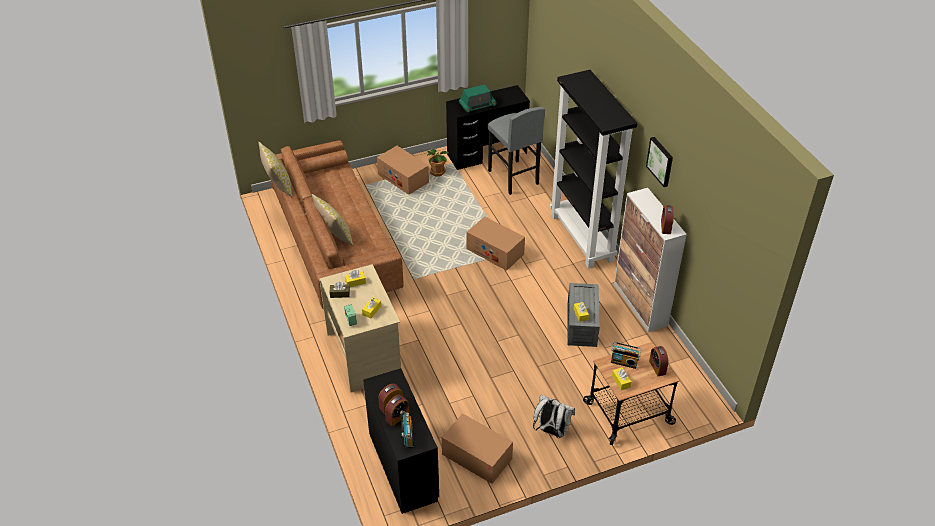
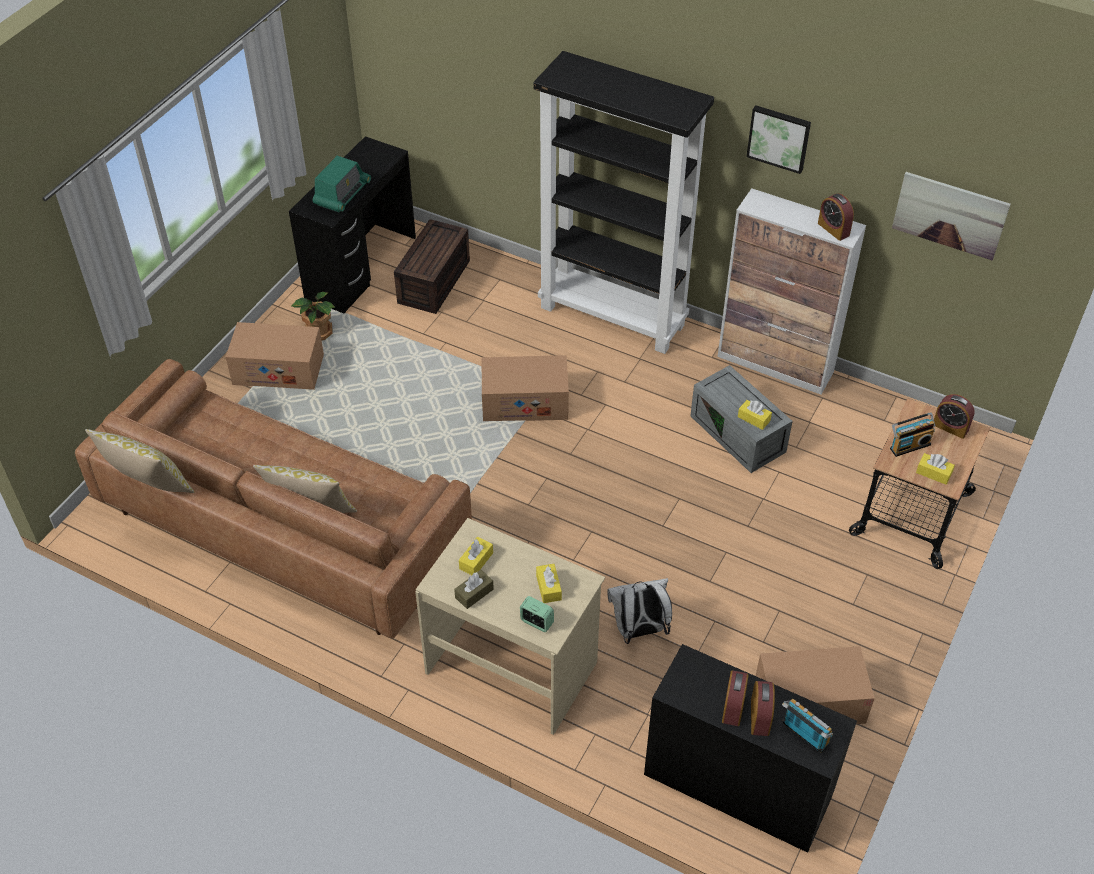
camera: 40 degrees left, 5 degrees up
grey stool [488,107,545,195] -> brown storage box [394,219,470,314]
white backpack [533,395,575,438] -> white backpack moved to [607,578,672,644]
none -> picture [892,172,1011,260]

